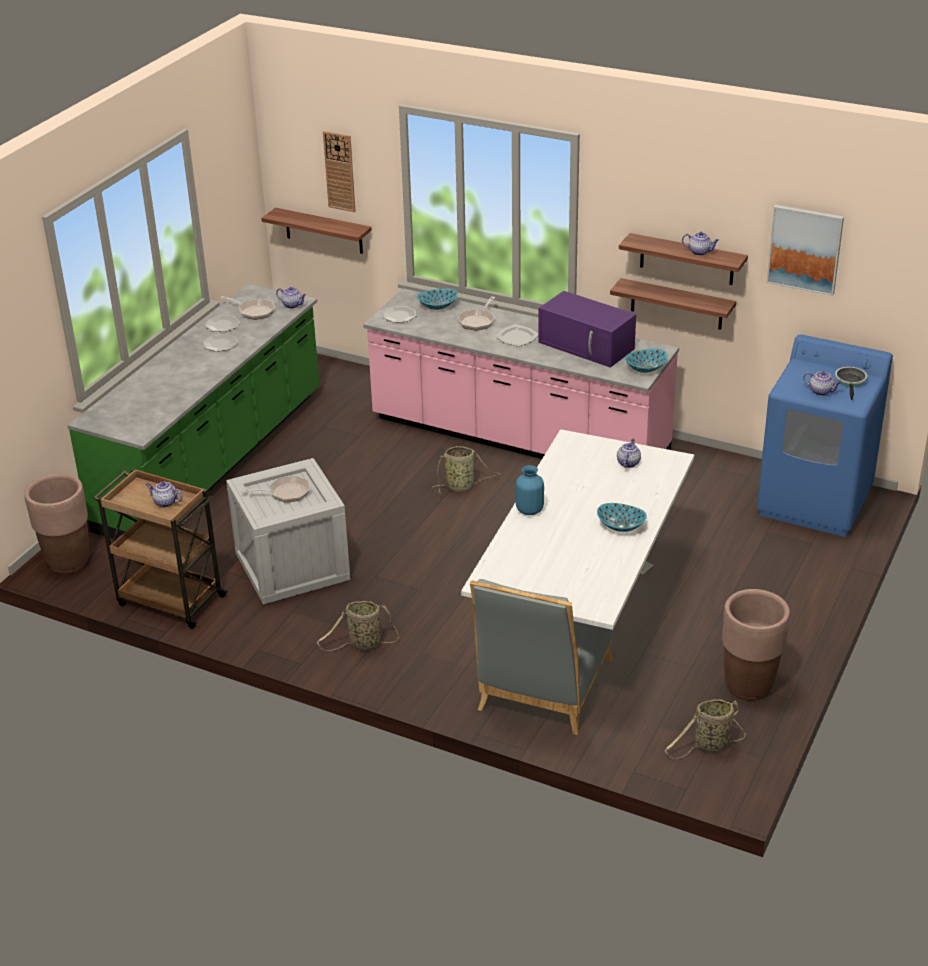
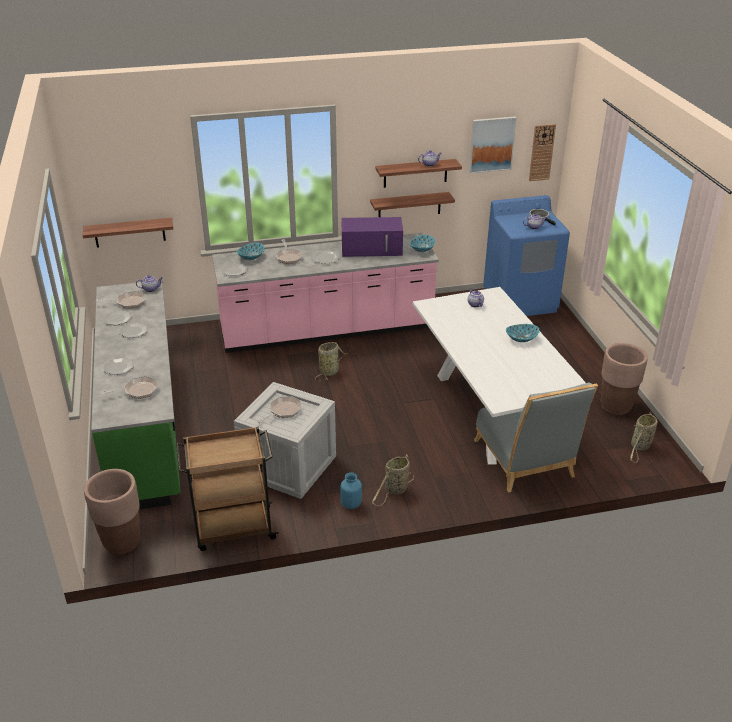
camera: 40 degrees left, 0 degrees up
teapot [146,482,182,507] -> none
wall clock [323,131,356,212] -> wall clock moved to [529,124,556,181]
blue vase [516,465,544,515] -> blue vase moved to [340,472,362,509]
none -> frying pan [101,376,159,399]
none -> plate [104,357,134,375]

